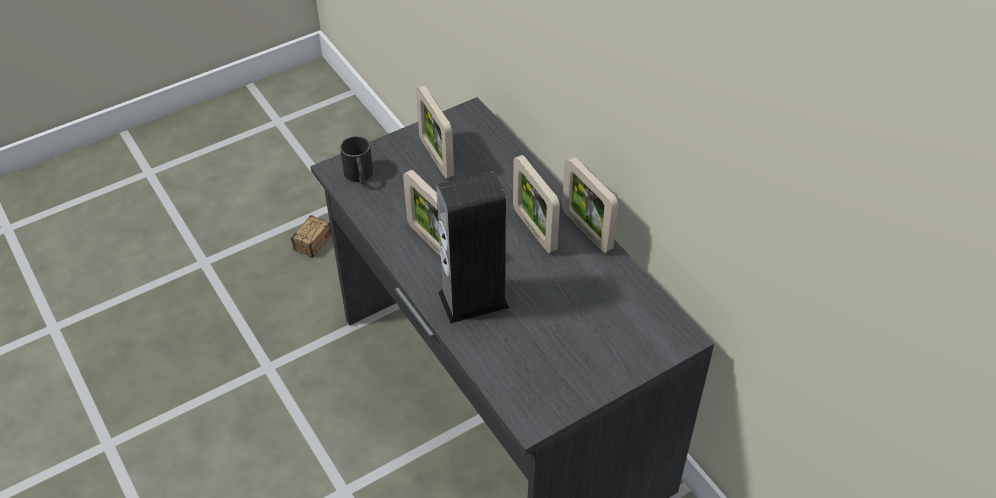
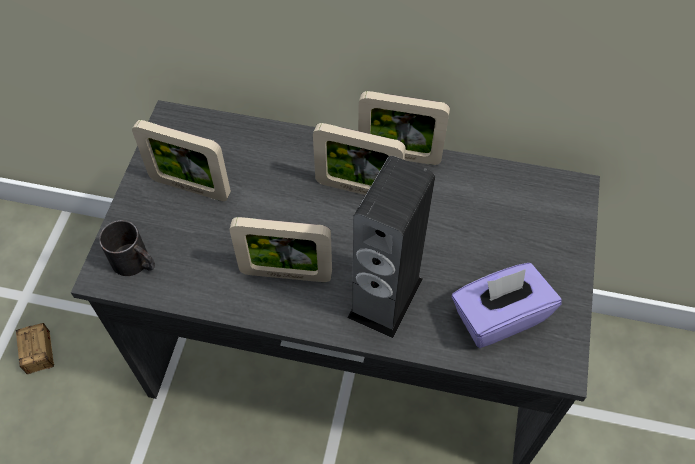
camera: 45 degrees left, 10 degrees up
none -> purple tissue box [452,263,562,348]

